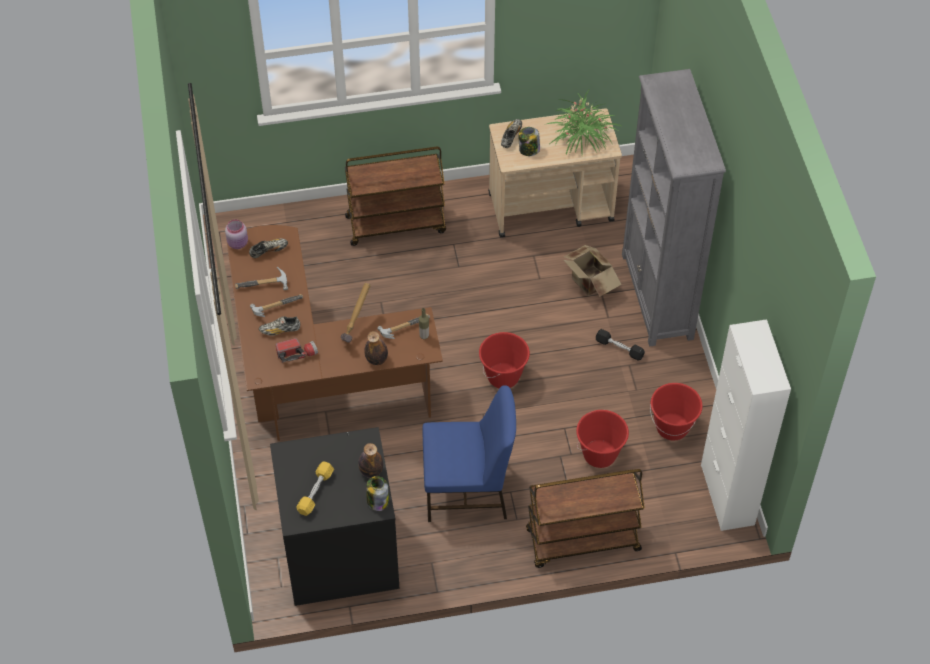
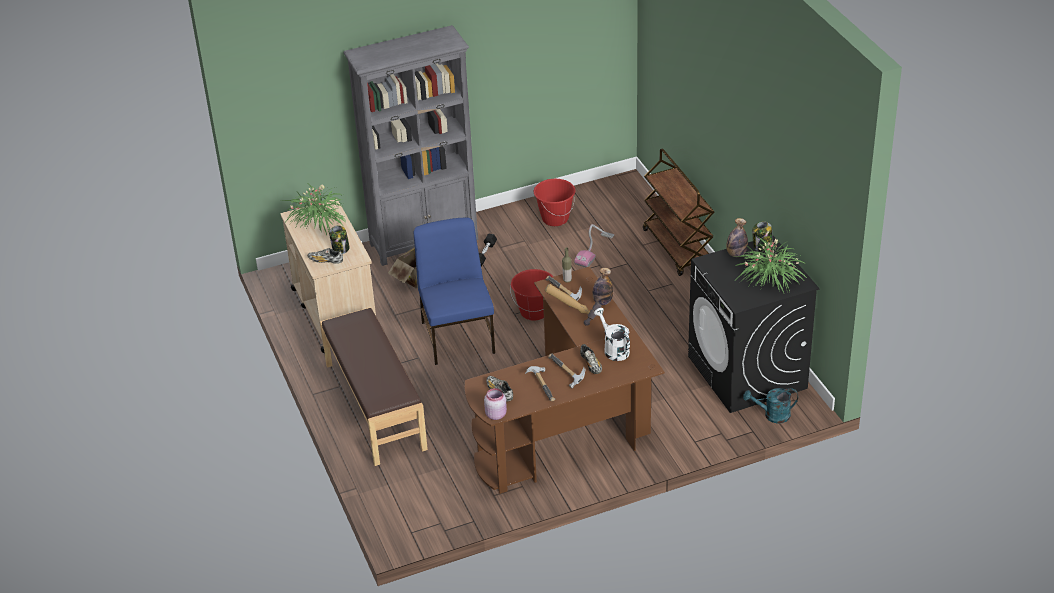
camera: 100 degrees left, 15 degrees down
flashlight [276,338,318,363] -> white watering can [594,308,630,361]
yellow dumbbell [296,461,334,516] -> potted plant [735,237,808,293]
brown cart [345,147,446,246] -> brown bench [320,307,428,466]
blue chair [422,385,516,522] -> blue chair moved to [414,218,495,365]
red bucket [576,410,629,468] -> vacuum cleaner [574,224,614,267]
white cabinet [701,319,791,531] -> none
none -> turquoise watering can [743,388,798,423]

